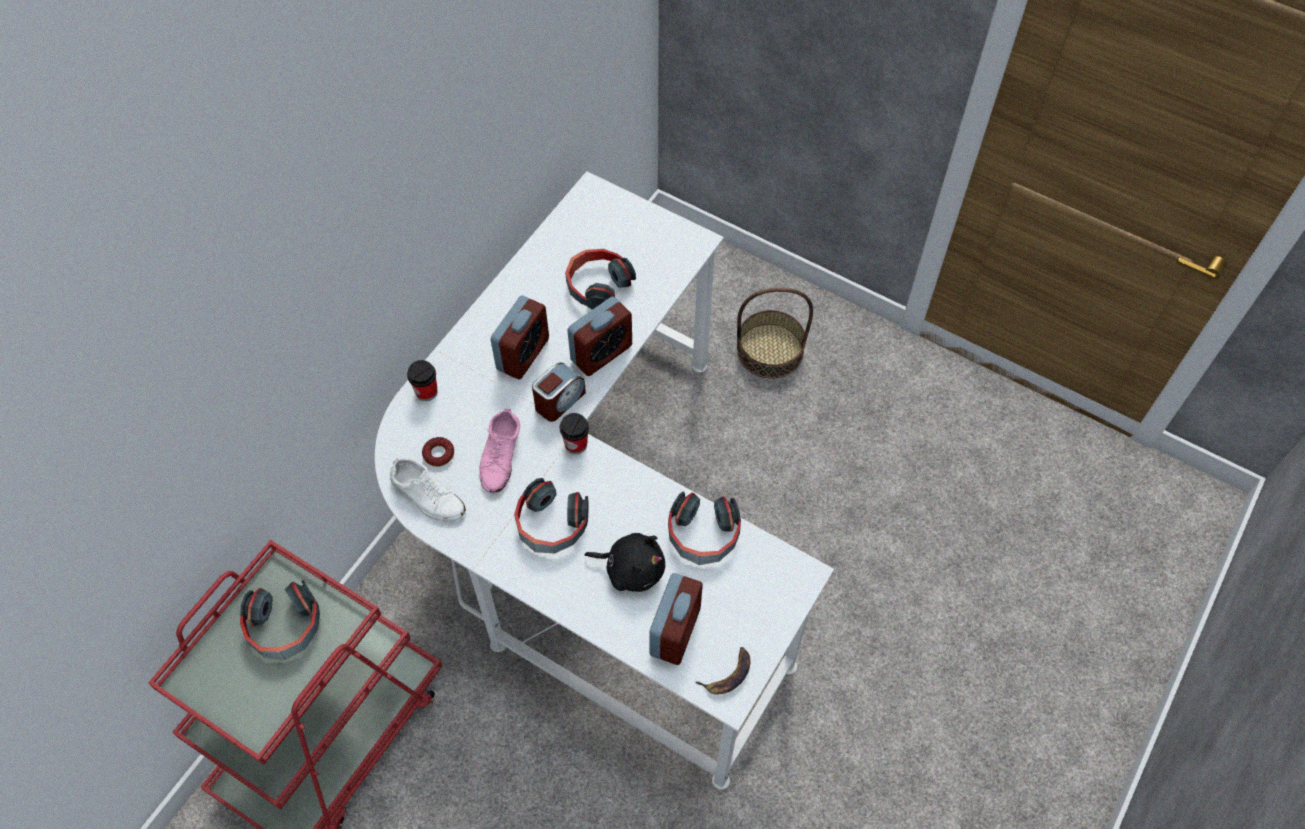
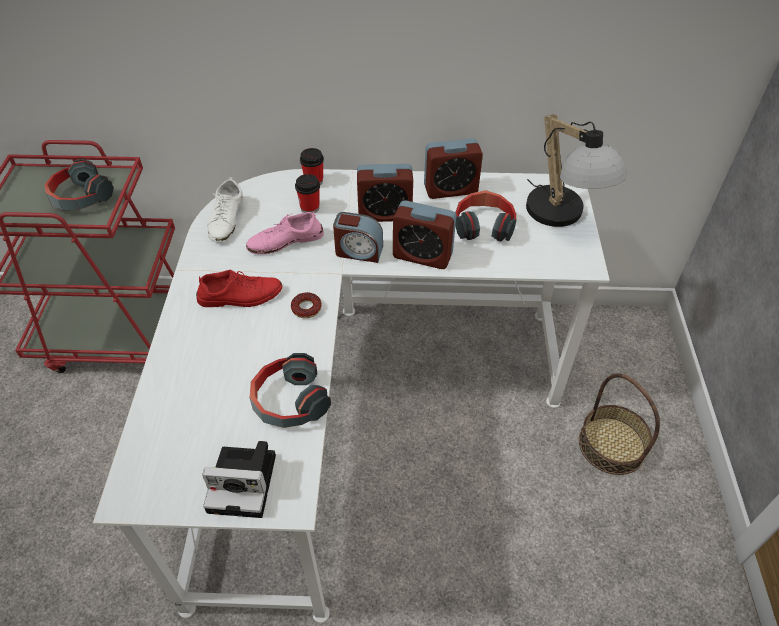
camera: 60 degrees right, 10 degrees down
donut [422,437,454,467] -> donut moved to [291,292,322,318]
headphones [514,478,588,554] -> red shoe [196,269,282,307]
cup [560,413,589,454] -> cup moved to [295,174,320,213]
black plush toy [585,533,665,592] -> none
alarm clock [649,573,703,665] -> alarm clock moved to [424,138,483,199]
banana [696,647,750,695] -> none
none -> camera [202,441,276,518]
none -> table lamp [526,114,627,227]

